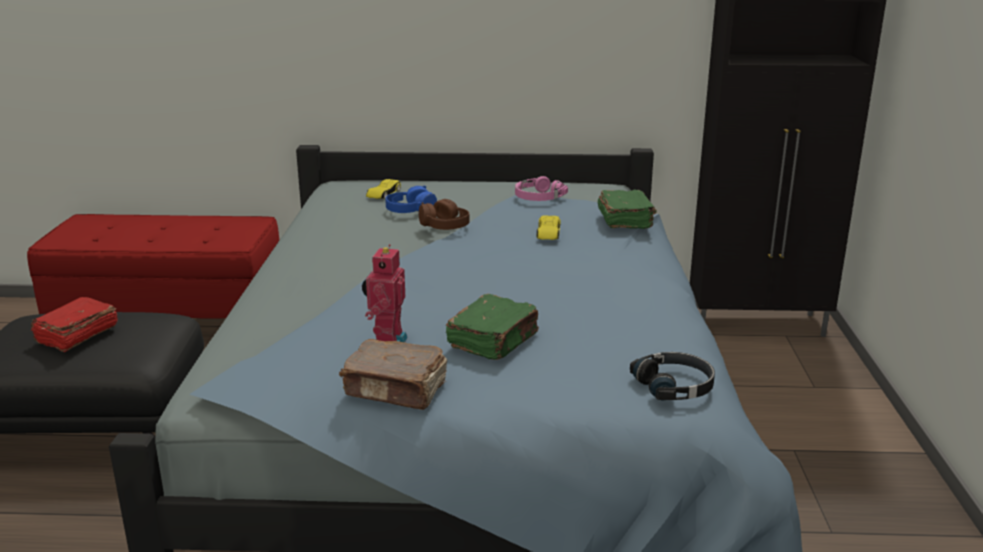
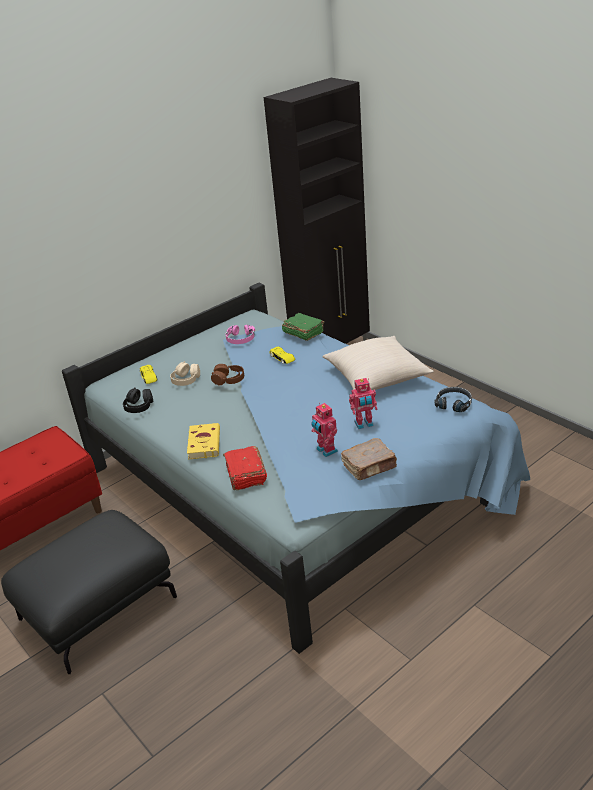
camera: 40 degrees left, 10 degrees up
red book [31,297,118,352] -> red book moved to [223,446,267,490]
blue headphones [385,186,437,213] -> beige headphones [170,361,200,386]
green book [446,294,539,360] -> toy robot [349,378,377,429]
none -> black headphones [123,387,153,413]
none -> yellow book [187,423,220,460]
none -> beige pillow [322,336,434,390]

